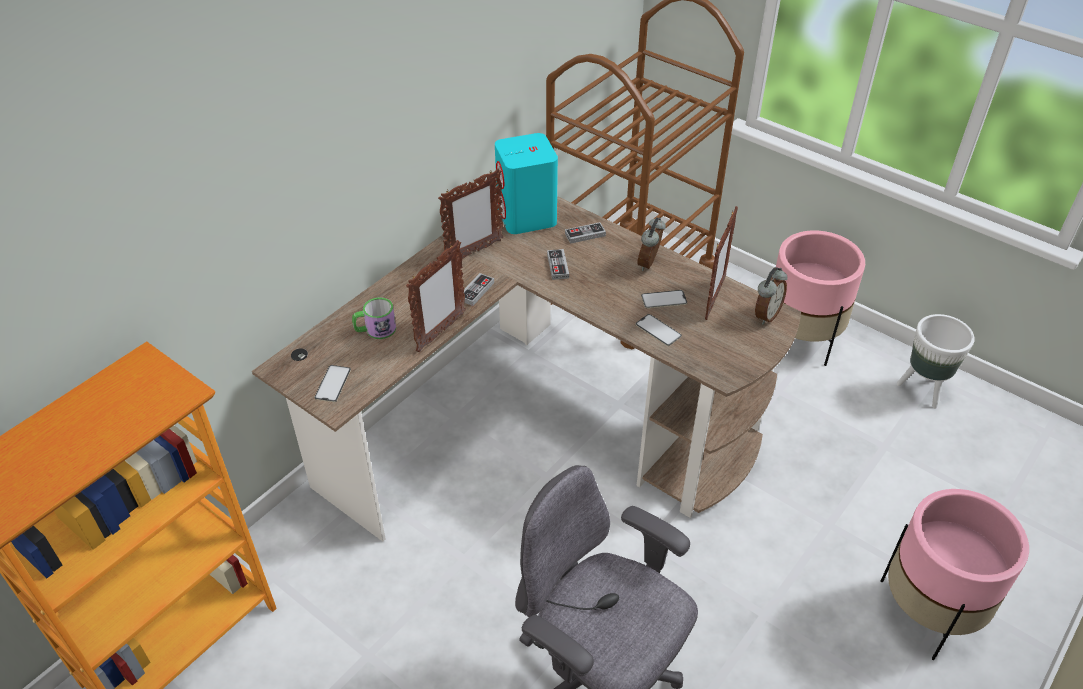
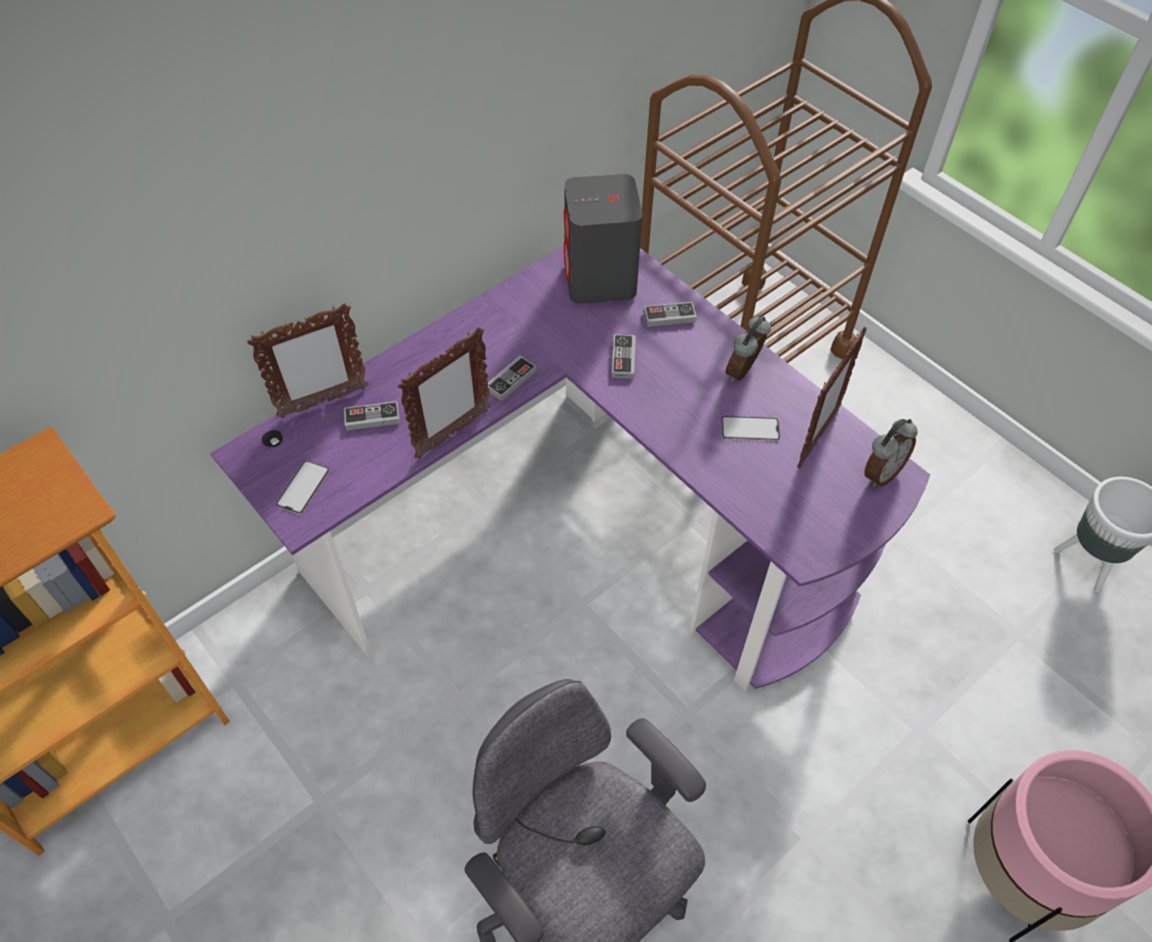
camera: 10 degrees right, 10 degrees up
brown desk [252,196,801,541] -> purple desk [210,246,930,691]
mug [352,297,396,339] -> game controller [344,401,400,431]
picture frame [438,168,504,259] -> picture frame moved to [247,303,368,418]
turquoise speaker [495,133,558,234] -> grey speaker [564,174,643,304]
phone [635,314,682,346] -> none
pink planter [776,230,865,366] -> none

